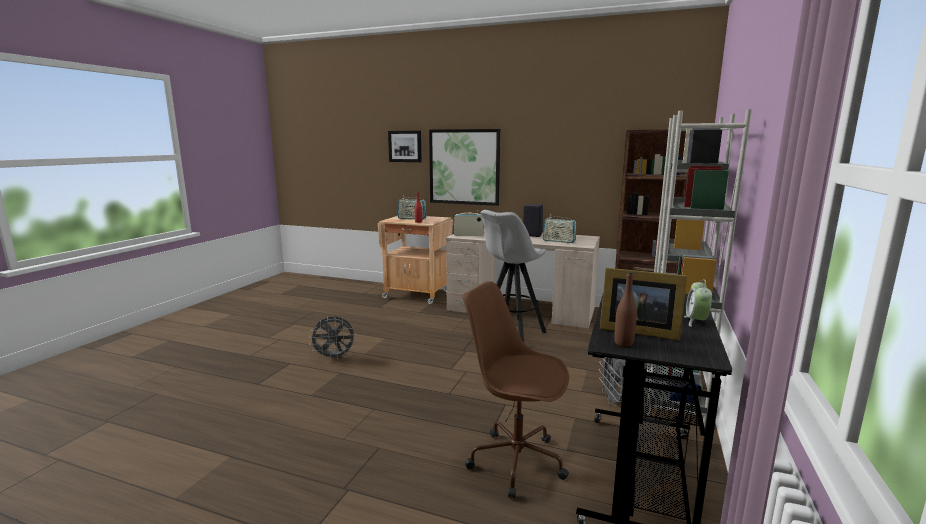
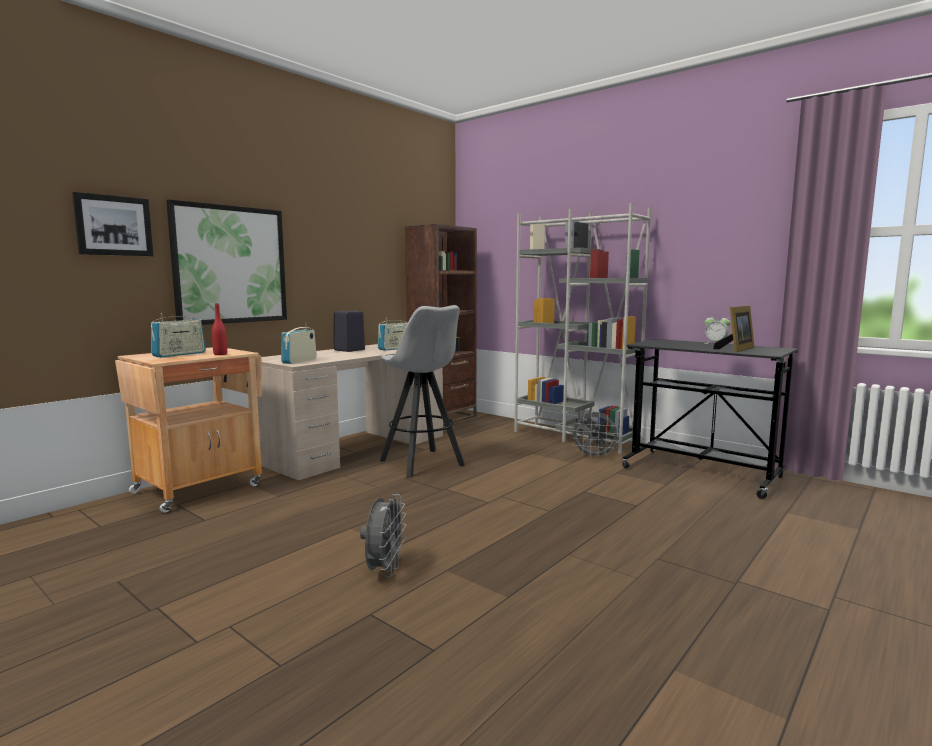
camera: 70 degrees left, 5 degrees down
brown office chair [462,281,569,498] -> none
brown bottle [614,272,637,347] -> none

